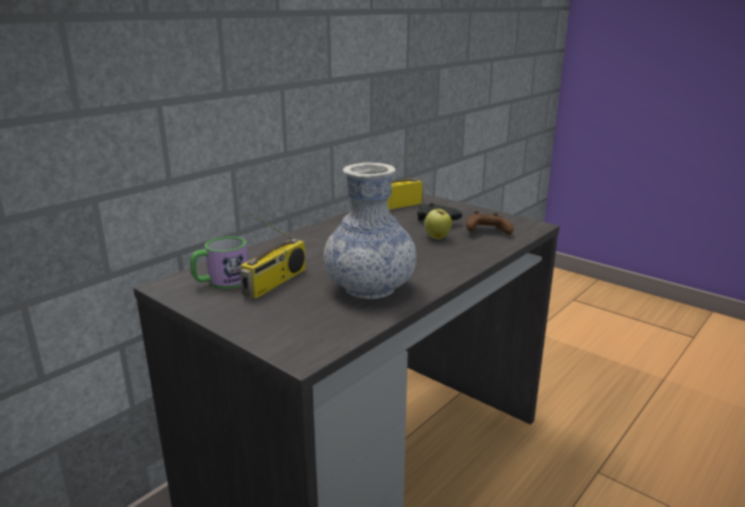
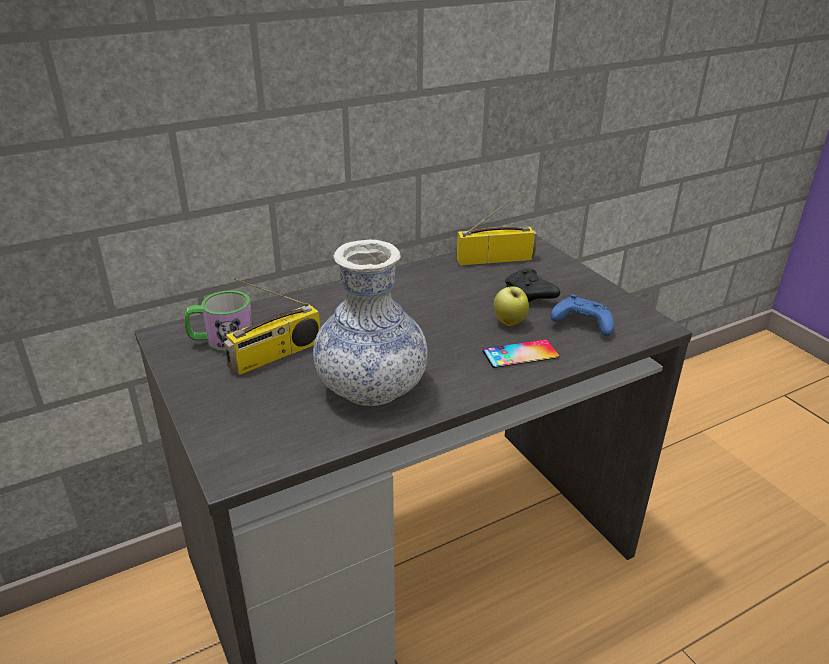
camera: 20 degrees right, 10 degrees up
brown game controller [466,211,514,235] -> blue game controller [550,294,614,336]
none -> phone [483,339,559,368]

